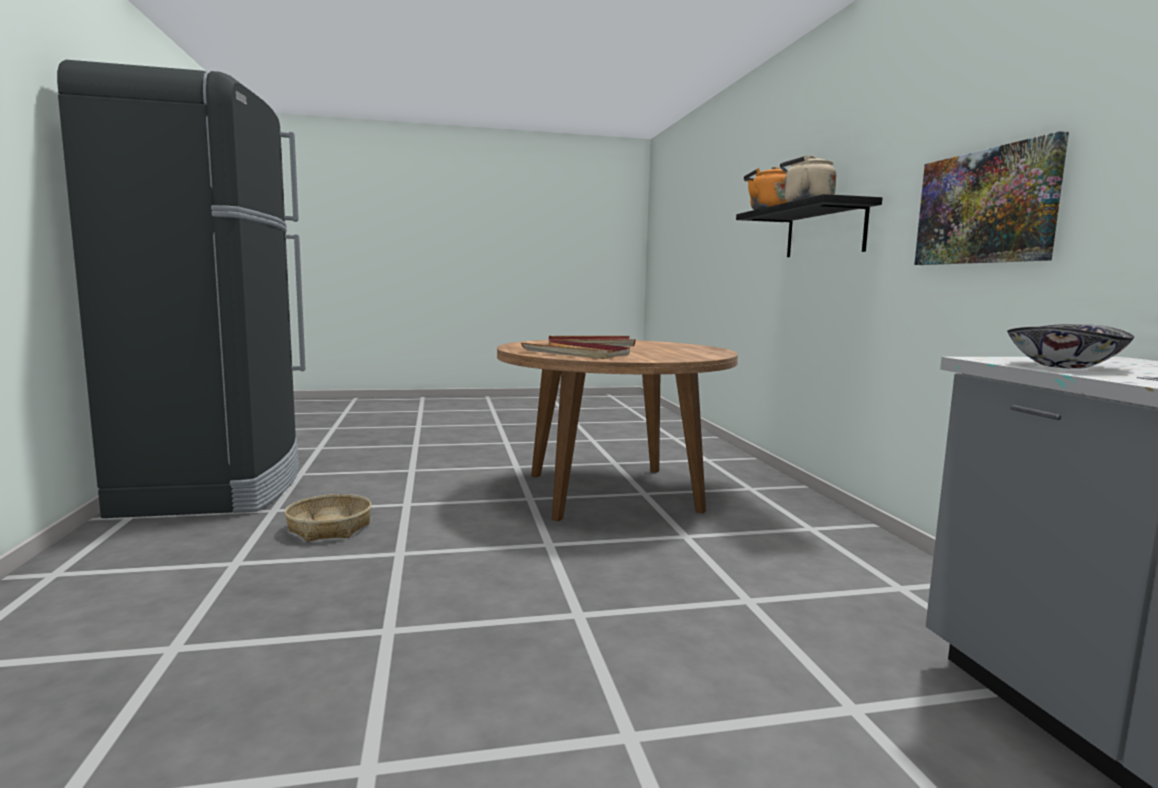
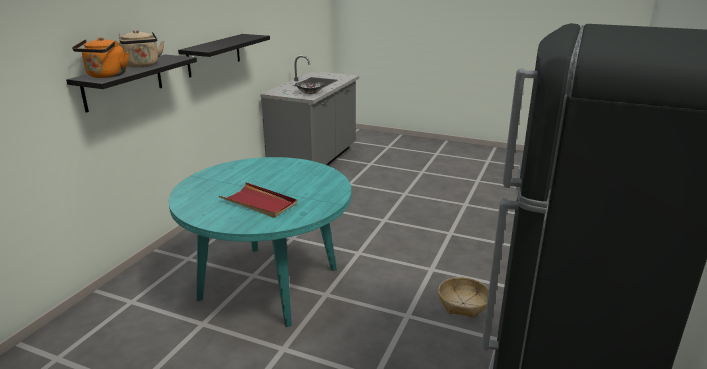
camera: 145 degrees left, 15 degrees up
brown dining table [497,340,738,521] -> turquoise dining table [169,157,352,327]
red tray [521,340,630,359] -> none
picture [914,131,1069,265] -> black shelf [178,34,270,77]

